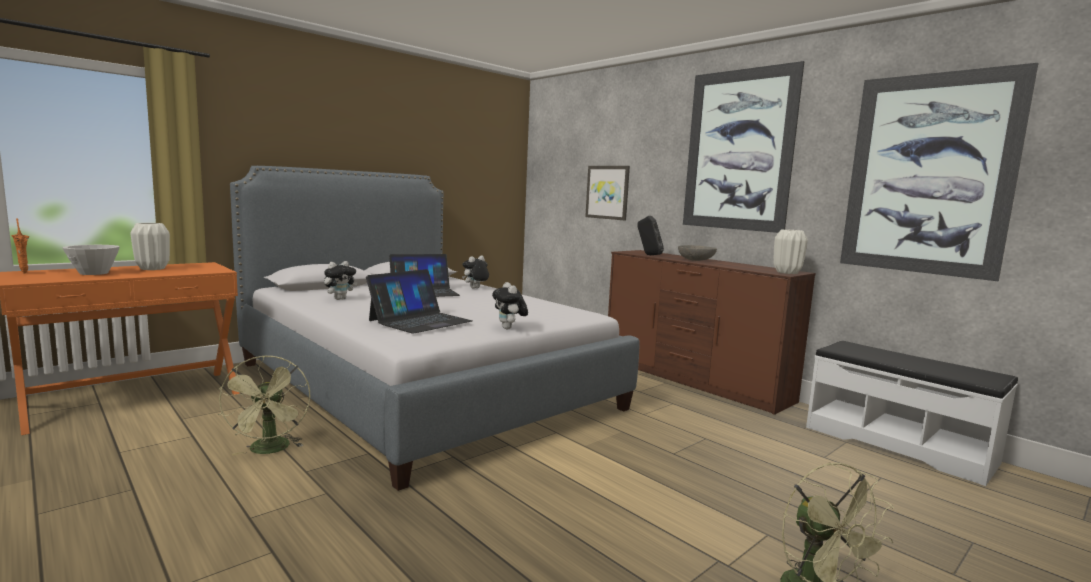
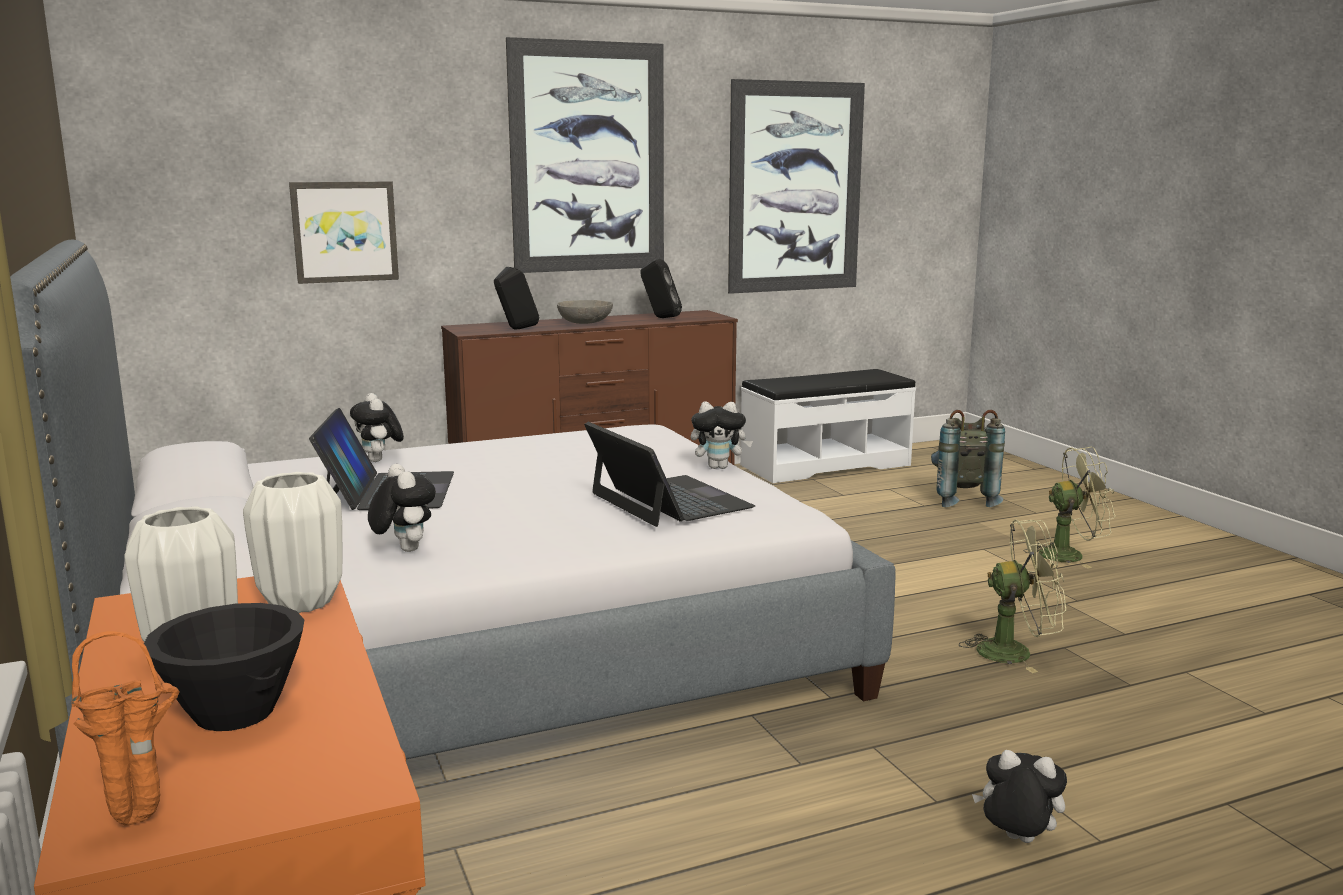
camera: 70 degrees left, 5 degrees up
white bowl [62,245,120,275] -> black bowl [144,603,304,731]
green fan [218,355,311,456] -> green fan moved to [959,519,1066,673]
white vase [773,229,808,274] -> white vase moved to [243,472,343,613]
none -> black speaker [641,259,682,318]
none -> grey backpack [931,410,1005,507]
none -> plush toy [972,750,1067,843]

